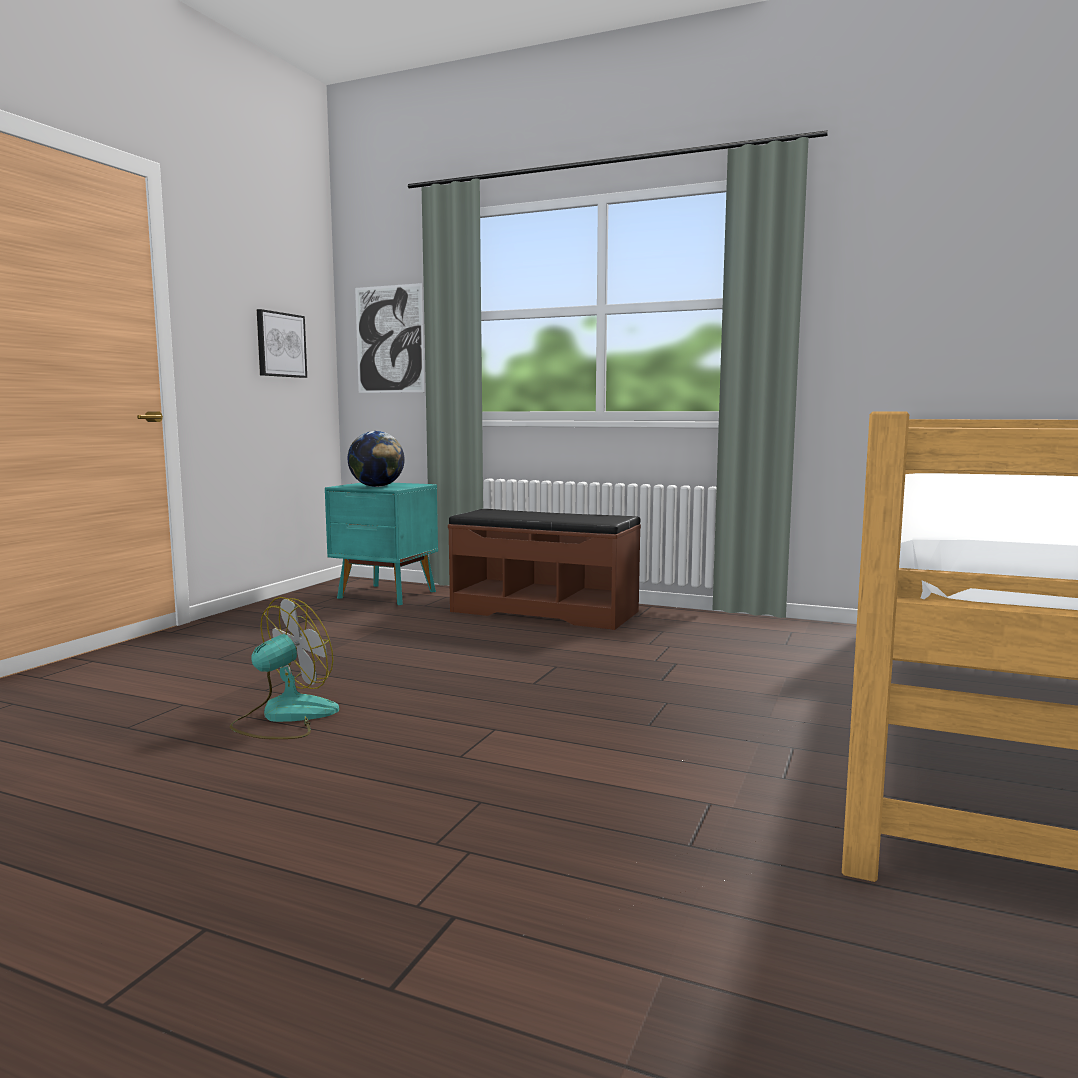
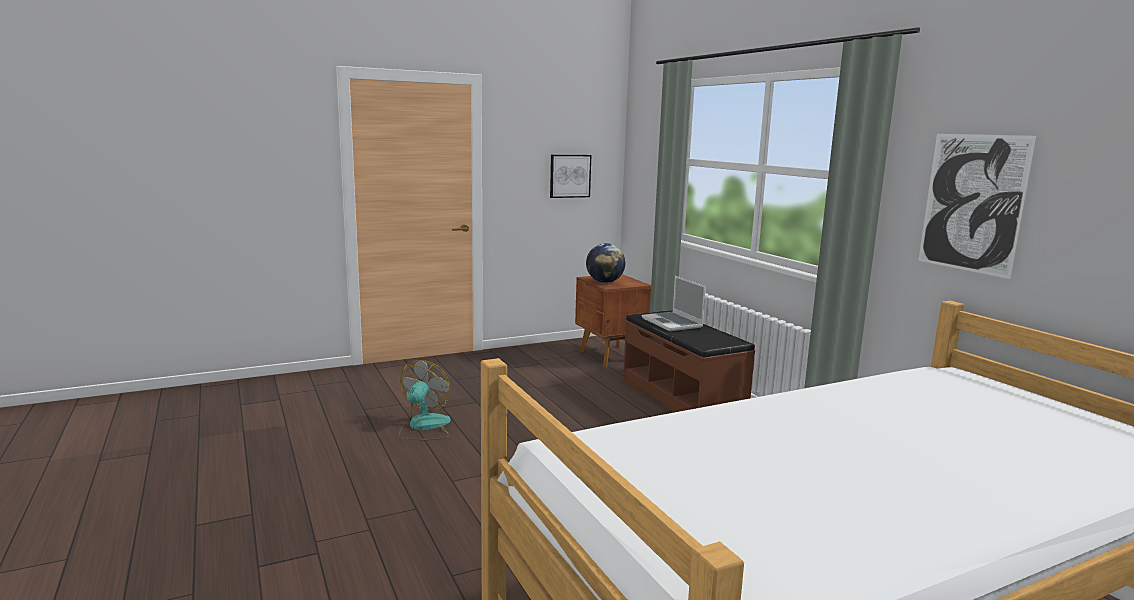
camera: 40 degrees right, 5 degrees up
fan [230,597,339,739] -> fan turned 60 degrees counterclockwise [399,360,451,440]
turquoise nightstand [325,483,438,605] -> brown nightstand [575,274,651,367]
picture [355,283,425,393] -> picture moved to [918,134,1037,279]
none -> laptop [642,276,706,331]

